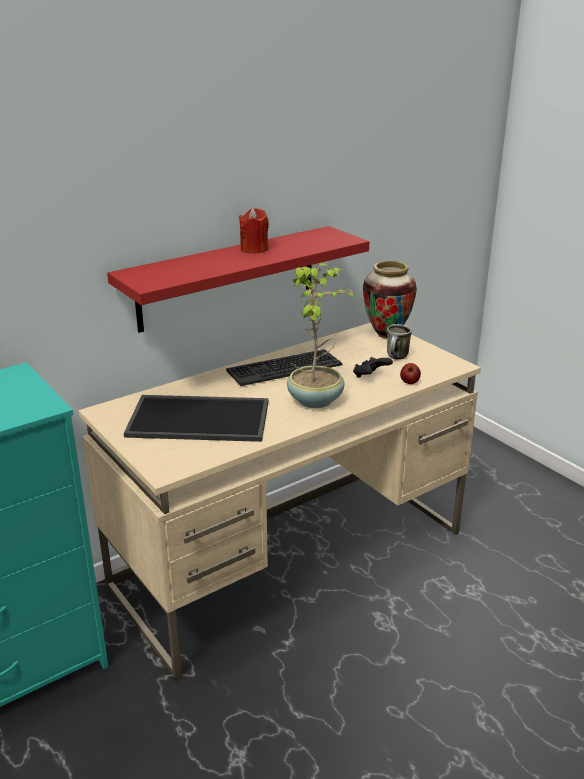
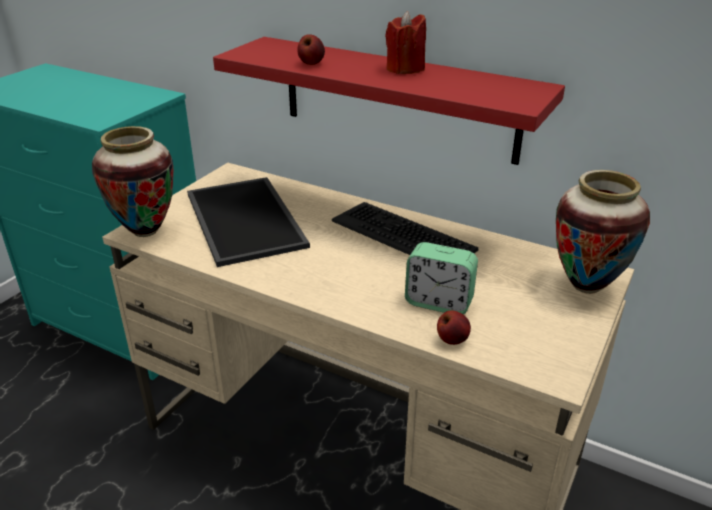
camera: 65 degrees right, 5 degrees up
potted plant [287,263,354,408] -> none
black game controller [353,357,393,378] -> alarm clock [405,242,478,314]
mug [387,324,412,360] -> none
none -> vase [92,126,173,237]
none -> apple [297,34,325,65]

